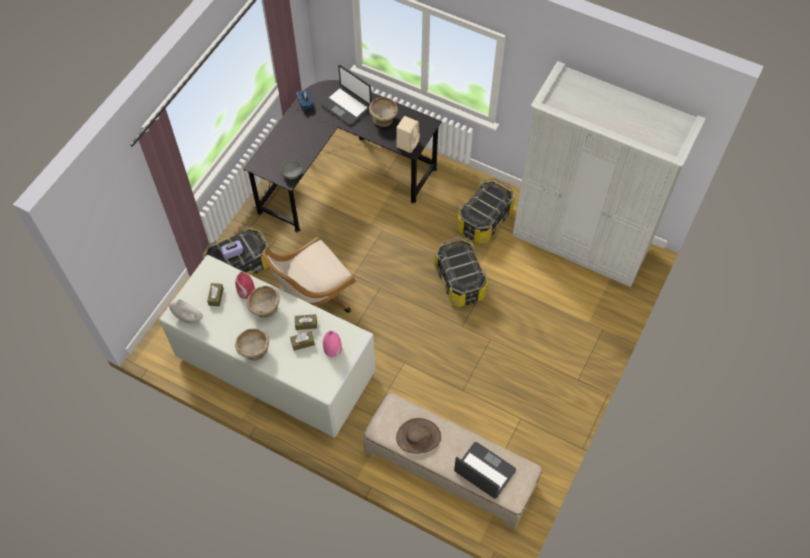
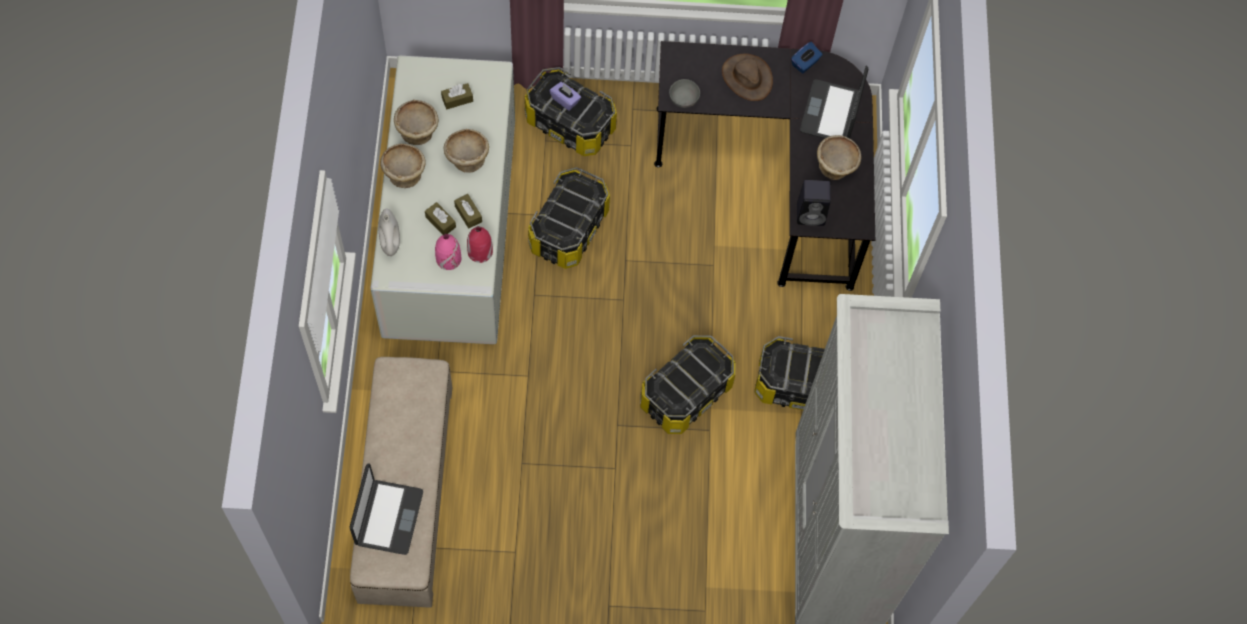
camera: 60 degrees right, 5 degrees up
white vase [169,299,203,324] -> white vase moved to [378,208,400,256]
red vase [235,272,255,299] -> red vase moved to [467,226,493,263]
office chair [262,237,356,313] -> storage box [528,167,610,269]
beige speaker [396,116,420,153] -> black speaker [797,180,830,226]
brown hat [396,418,441,454] -> brown hat moved to [722,54,773,101]
none -> beige bowl [394,100,438,145]

